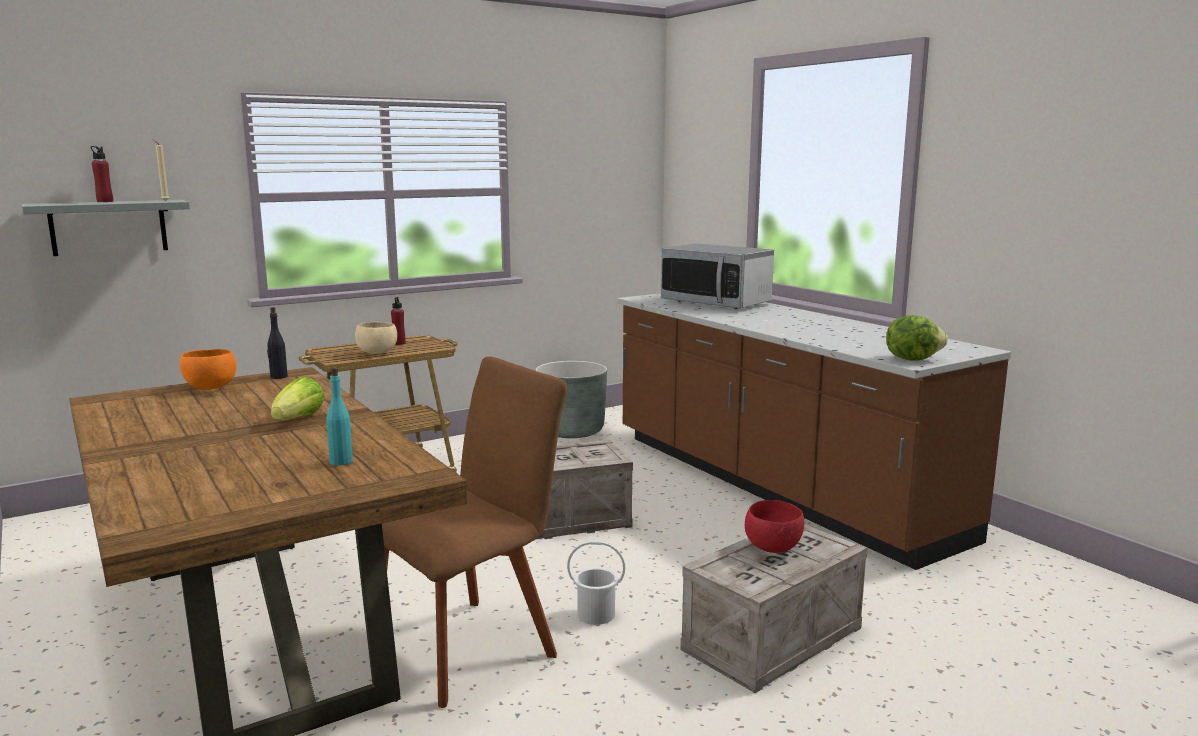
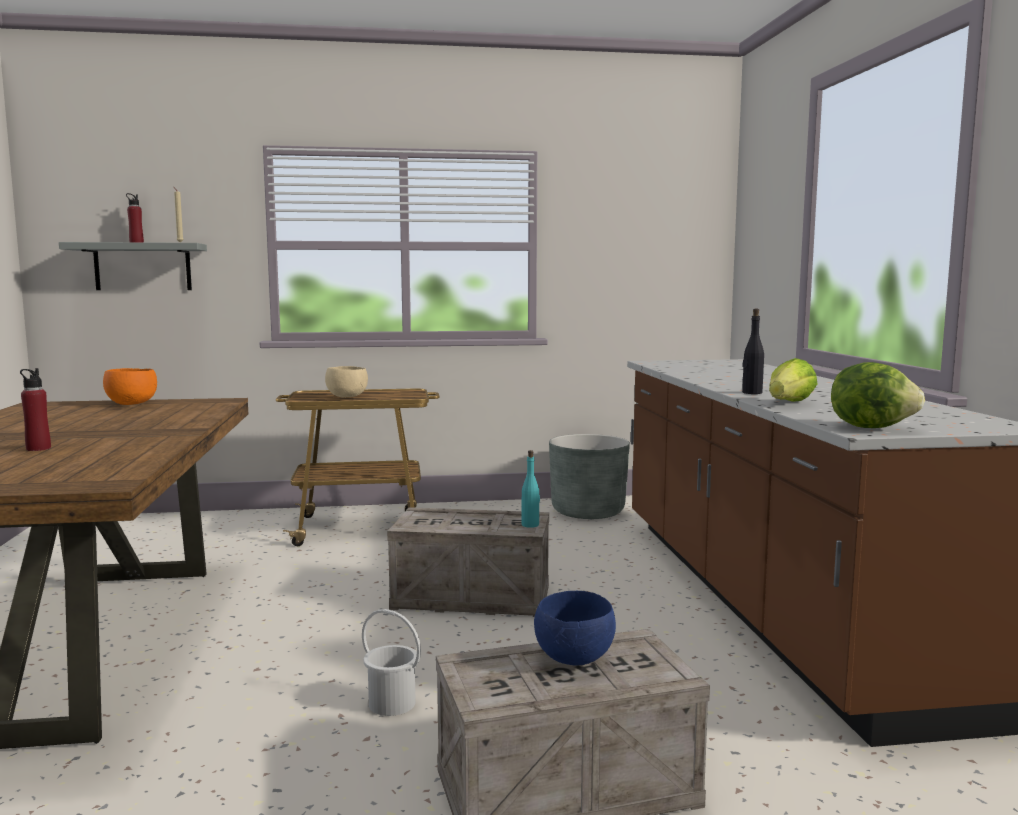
camera: 25 degrees right, 5 degrees down
black bottle [267,307,288,379] -> black bottle moved to [742,309,764,394]
lettuce [271,377,325,420] -> lettuce moved to [769,358,818,402]
turquoise bottle [326,367,353,466] -> turquoise bottle moved to [522,450,540,528]
brown chair [382,356,567,708] -> none
red bottle [391,297,406,345] -> red bottle moved to [20,368,51,451]
microwave [661,243,774,309] -> none
red bowl [745,500,804,553] -> blue bowl [534,591,616,666]

